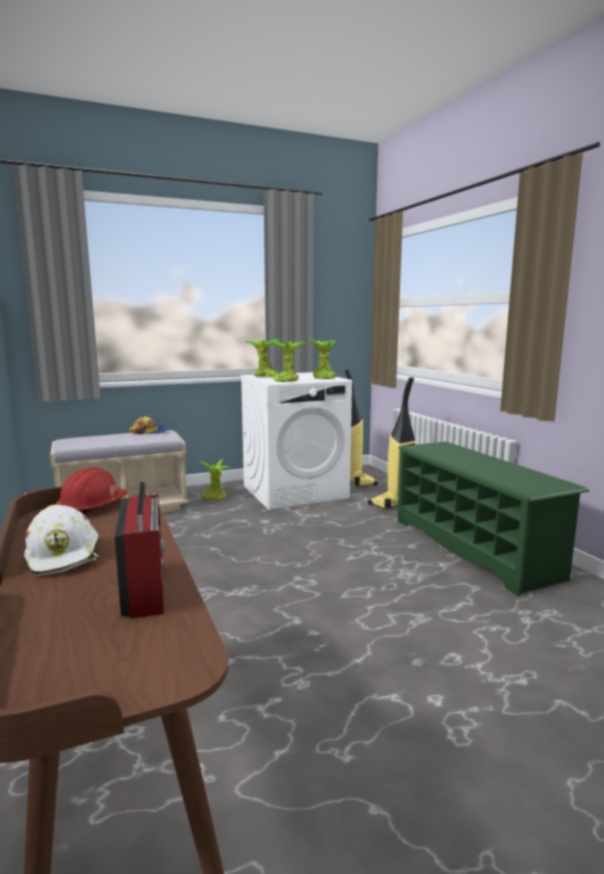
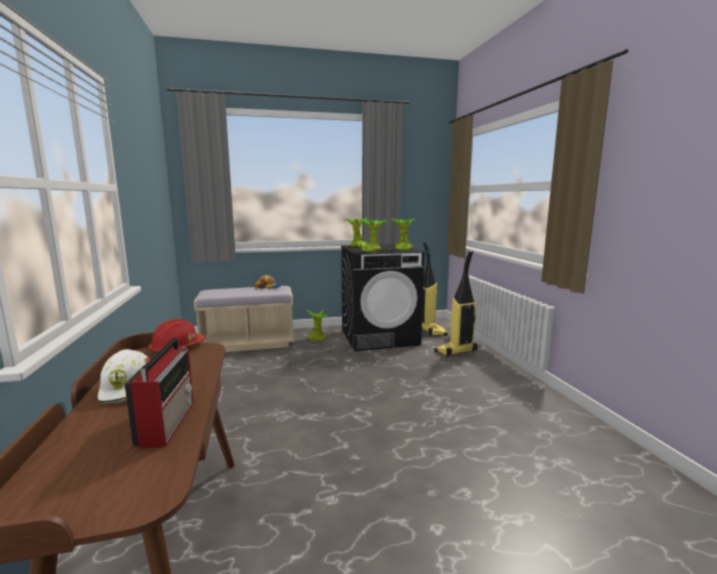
camera: 10 degrees right, 0 degrees up
white washing machine [240,372,352,510] -> black washing machine [341,244,425,351]
green shoe rack [397,441,589,597] -> none

